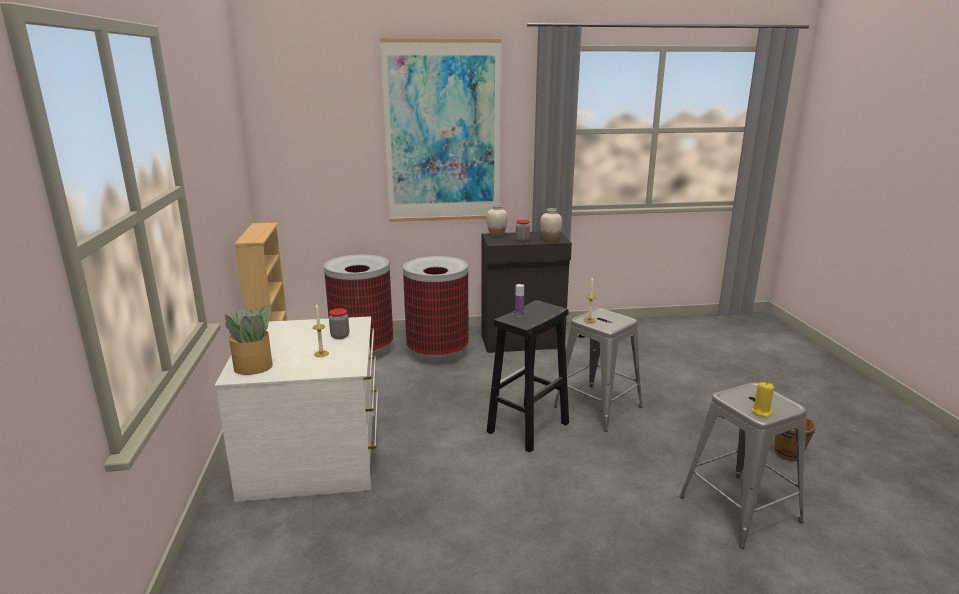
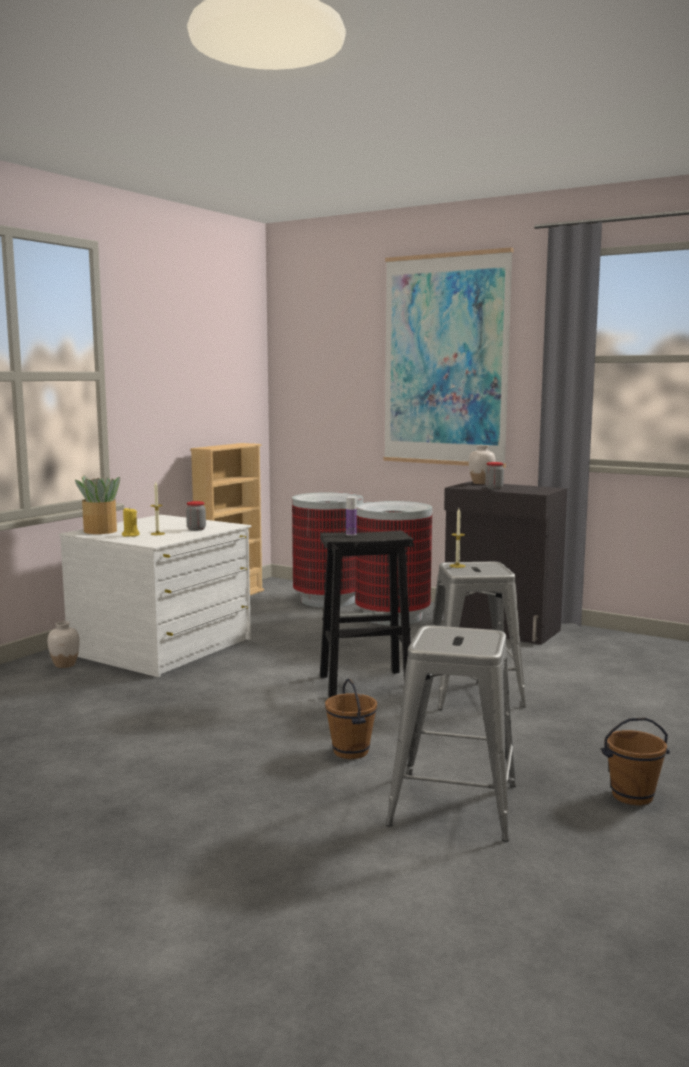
camera: 40 degrees right, 10 degrees down
white vase [540,208,562,242] -> white vase moved to [48,621,80,668]
yellow candle [751,382,774,418] -> yellow candle moved to [122,507,140,537]
none -> brown bucket [325,679,377,759]

